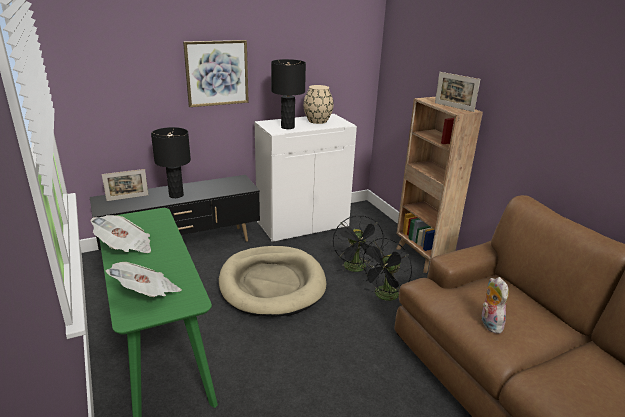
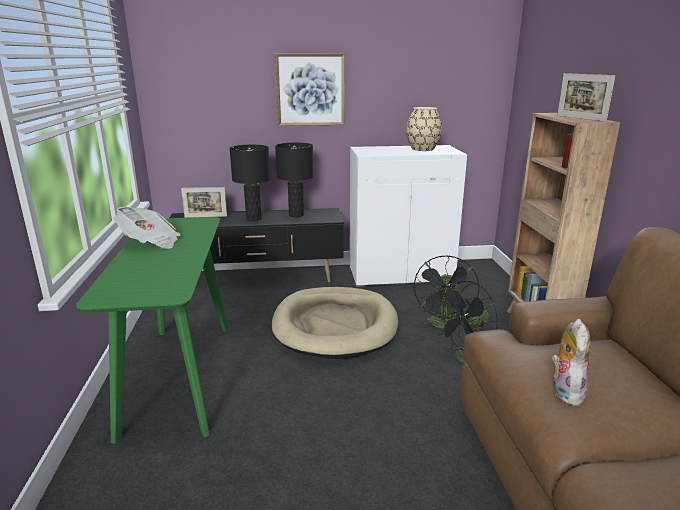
camera: 20 degrees right, 5 degrees down
newspaper [105,262,182,297] -> none
black table lamp [271,59,306,129] -> black table lamp moved to [275,142,313,217]

